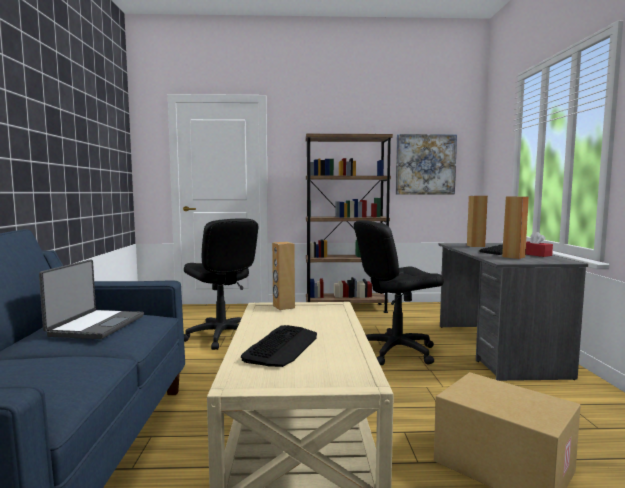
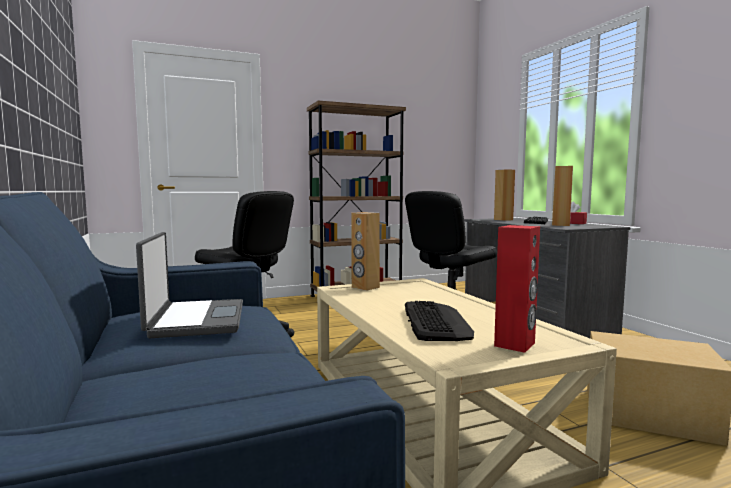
camera: 20 degrees left, 0 degrees up
picture [395,134,457,195] -> none
none -> red speaker [494,225,540,353]

